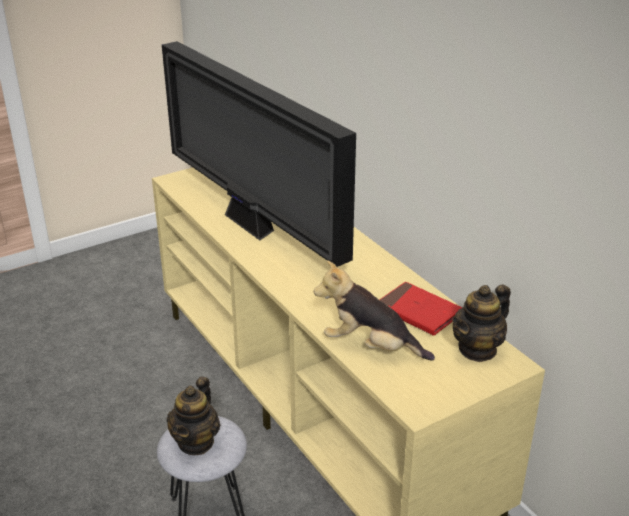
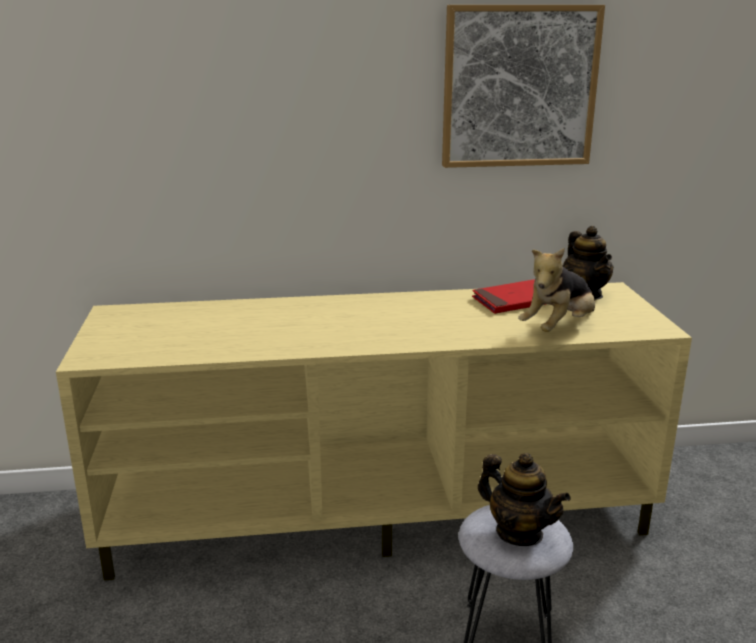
camera: 65 degrees left, 10 degrees down
television [162,41,356,267] -> none
none -> picture [442,5,605,168]

